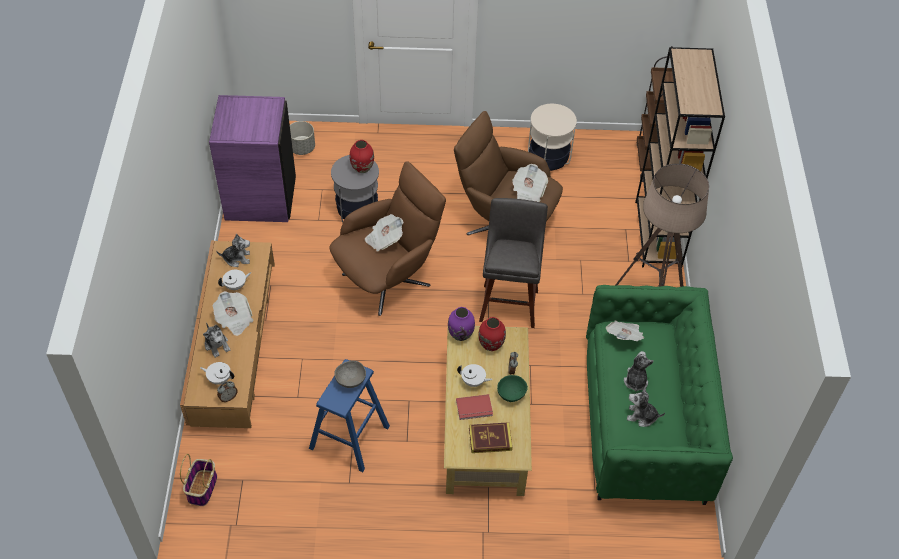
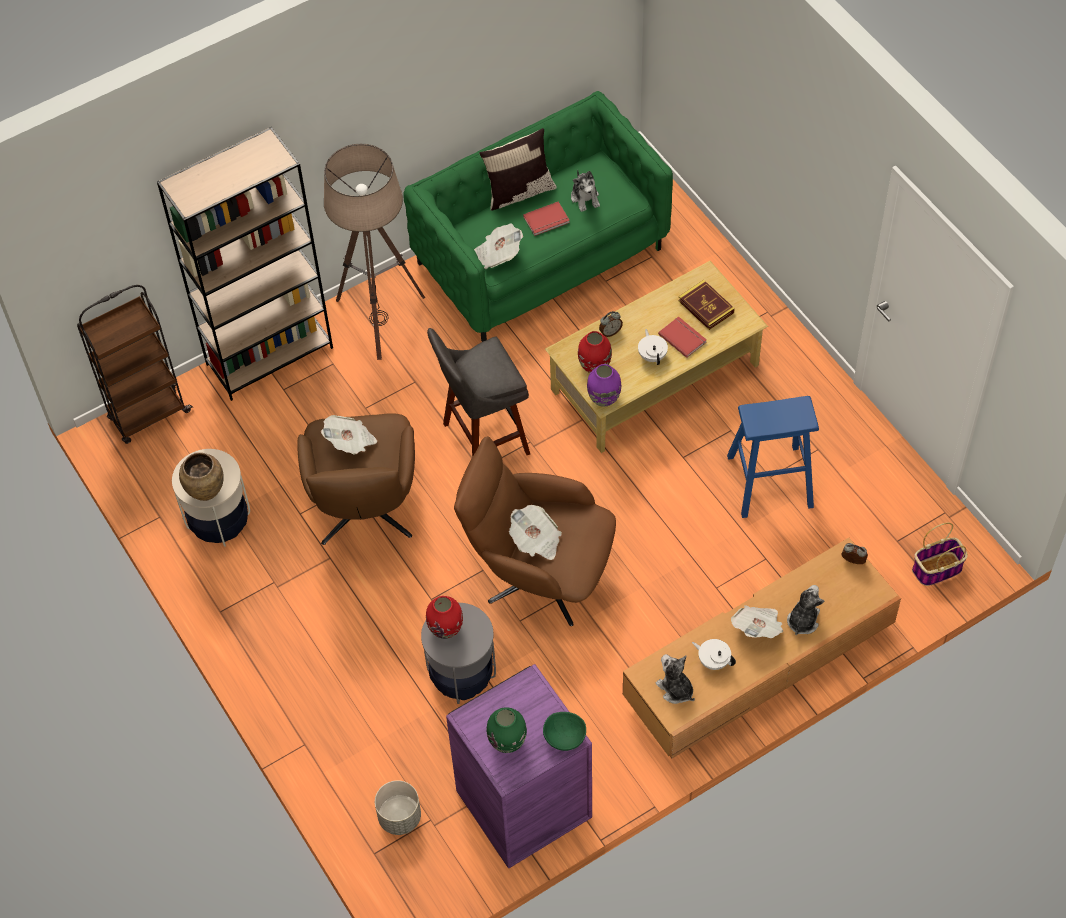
camera: 120 degrees left, 5 degrees up
white teapot [200,362,234,385] -> none
grey bowl [334,361,366,388] -> none
green bowl [497,375,528,402] -> green bowl moved to [543,712,586,751]
plush toy [624,351,654,392] -> red book [523,202,570,236]
none -> brown vase [179,452,224,501]
none -> pillow [479,128,557,211]
none -> green vase [487,707,527,753]

